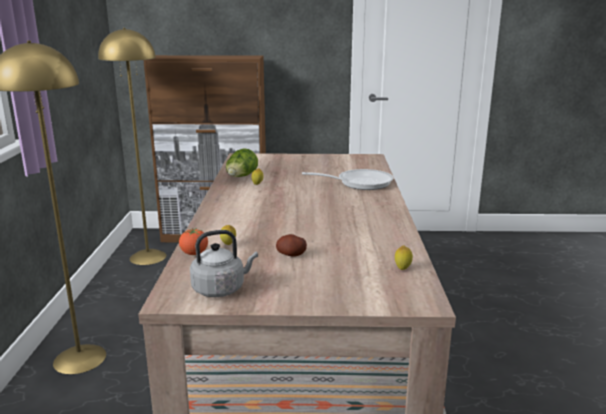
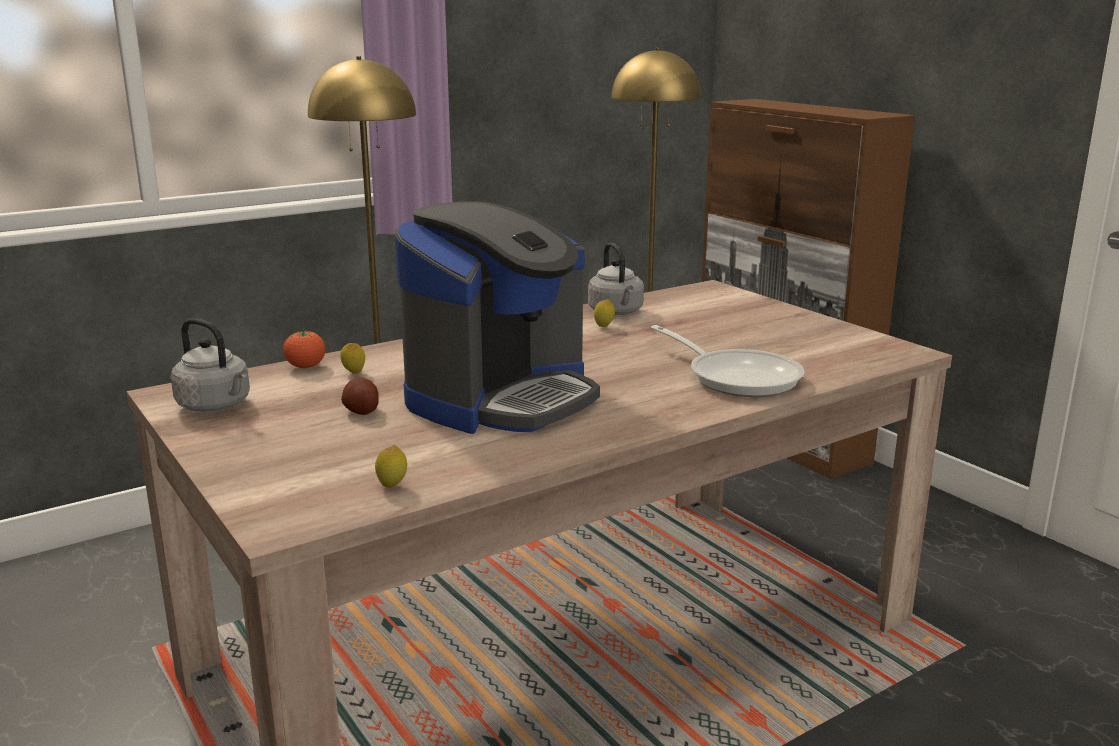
camera: 55 degrees right, 0 degrees up
lettuce [226,148,258,177] -> grey kettle [588,243,644,315]
none -> coffee machine [394,201,600,434]

